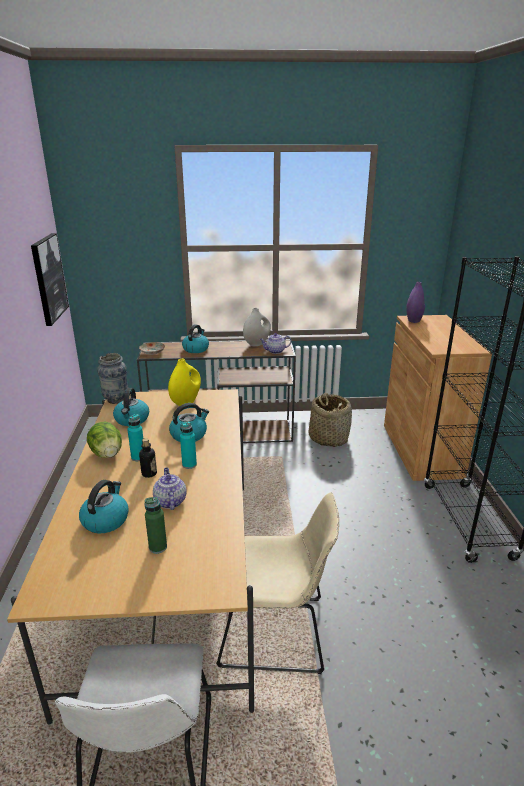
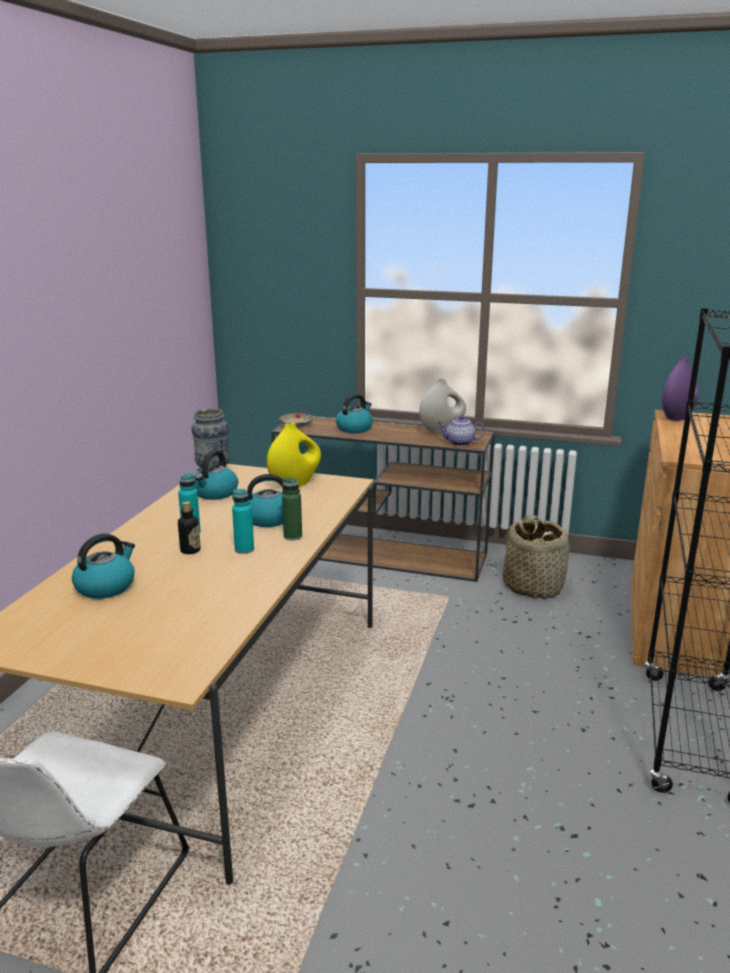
camera: 20 degrees right, 5 degrees down
picture [31,233,69,326] -> none
lettuce [87,422,122,458] -> none
green bottle [144,497,167,554] -> green bottle moved to [282,478,302,541]
teapot [153,468,186,510] -> none
beige chair [216,493,339,674] -> none

